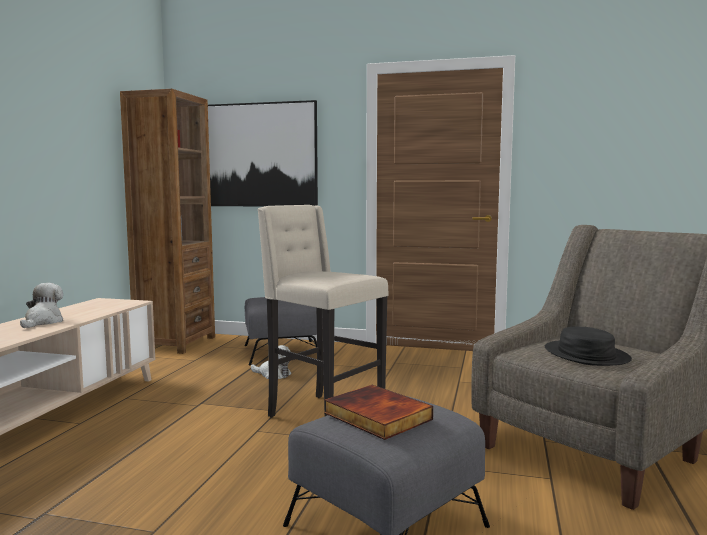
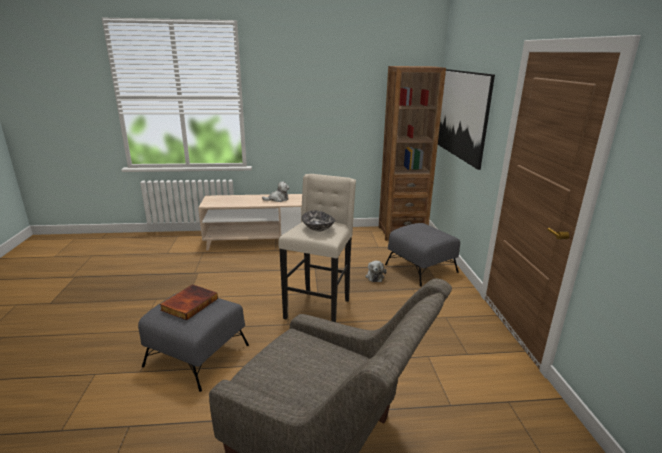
camera: 70 degrees right, 15 degrees up
black hat [545,327,632,366] -> none
none -> bowl [302,210,335,232]

